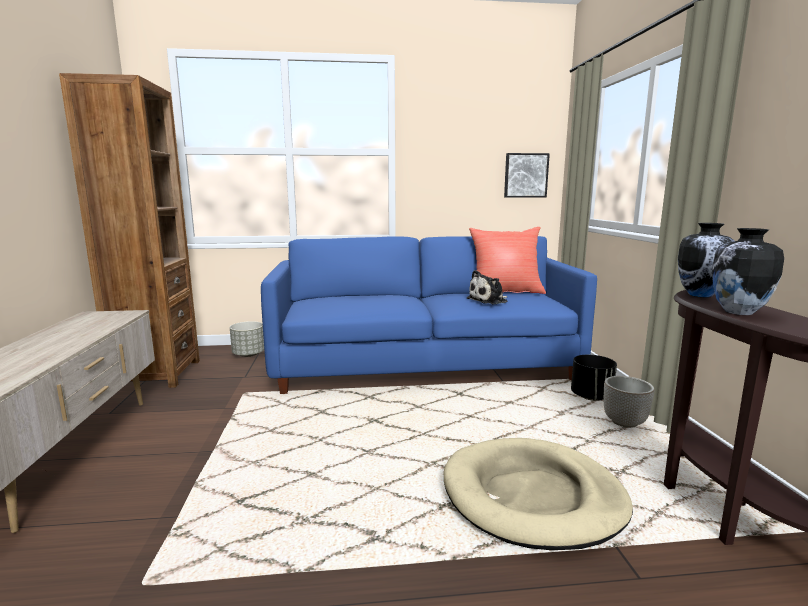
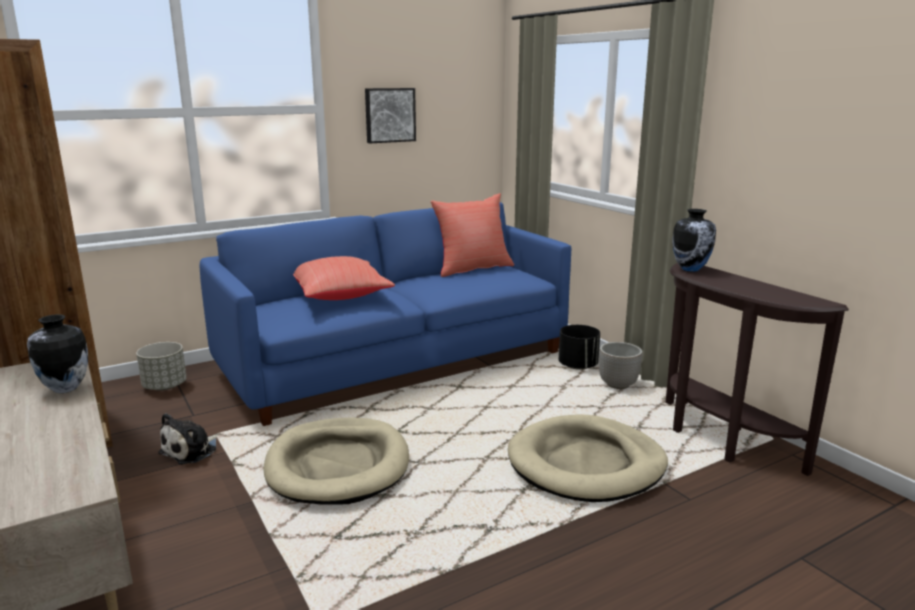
camera: 25 degrees left, 5 degrees up
plush toy [466,270,507,305] -> plush toy moved to [158,413,219,464]
picture [504,153,550,198] -> picture moved to [365,88,416,143]
vase [712,228,784,315] -> vase moved to [27,314,88,393]
none -> beige dog bed [263,418,409,505]
none -> red pillow [293,256,395,300]

